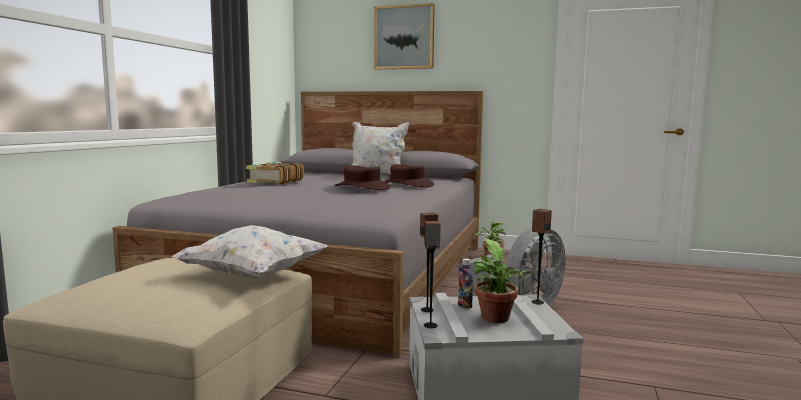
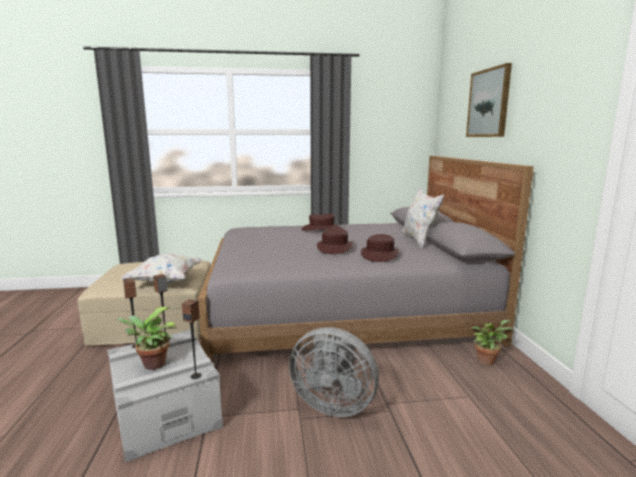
camera: 65 degrees right, 5 degrees up
book [246,162,304,184] -> brown hat [302,214,342,231]
bottle [458,258,473,308] -> none

